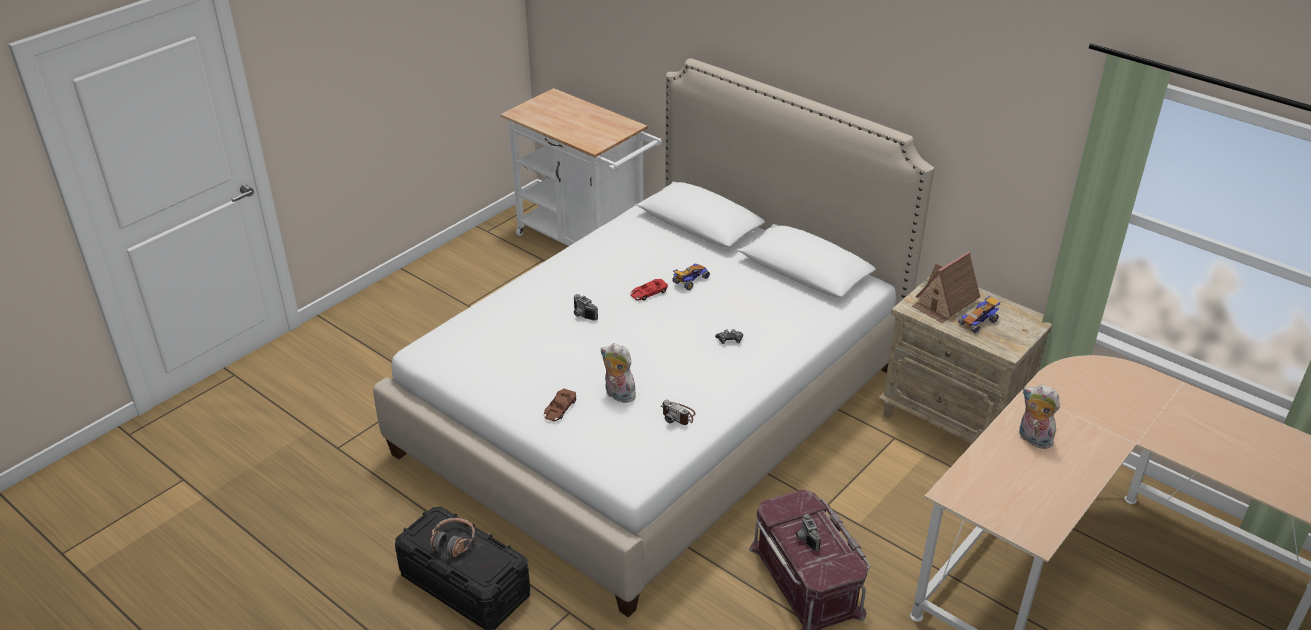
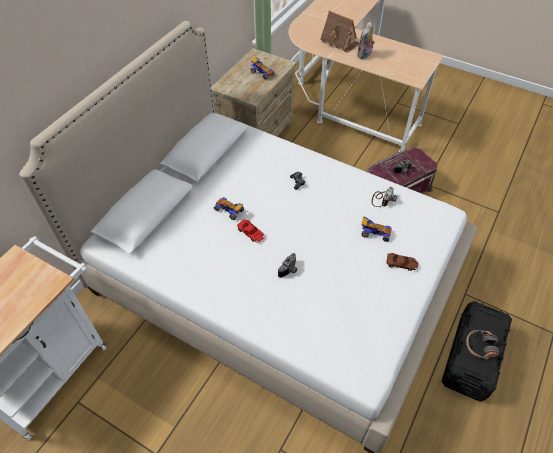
camera: 100 degrees left, 15 degrees up
plush toy [601,343,639,403] -> toy car [361,216,392,242]
toy house [912,251,980,323] -> toy house moved to [320,11,359,53]

